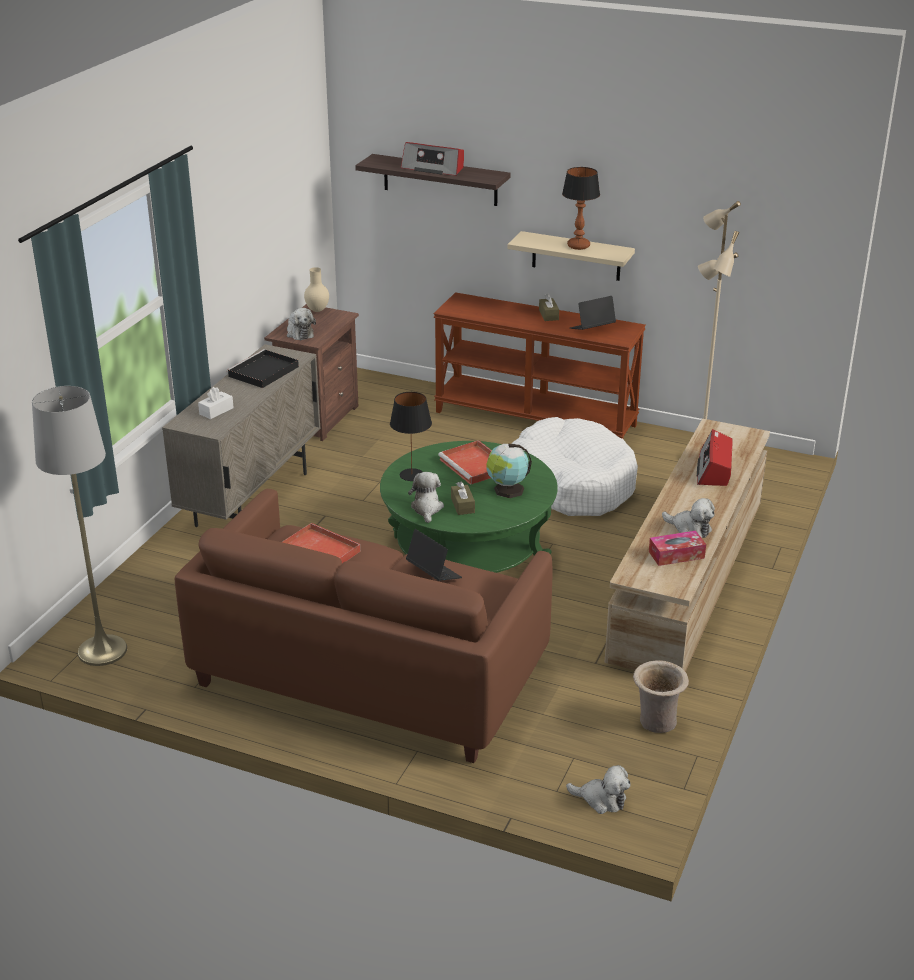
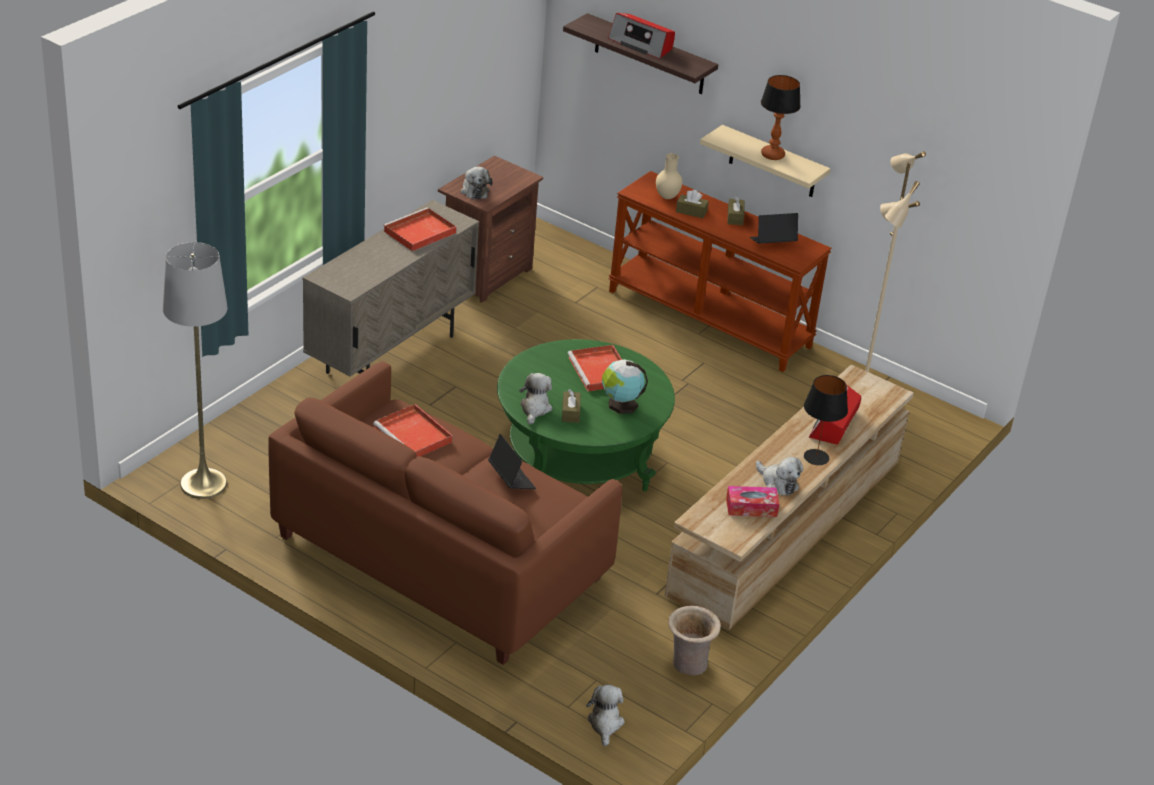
camera: 10 degrees right, 5 degrees up
white tissue box [198,387,234,419] -> none
black tray [227,349,299,388] -> red tray [383,207,456,251]
beige vase [304,267,329,312] -> beige vase moved to [656,153,683,199]
black table lamp [390,392,432,481] -> black table lamp moved to [804,375,848,465]
white dog bed [511,417,638,516] -> none
plush toy [566,765,631,814] -> plush toy turned 120 degrees counterclockwise [586,685,625,747]
none -> brown tissue box [676,190,709,218]

